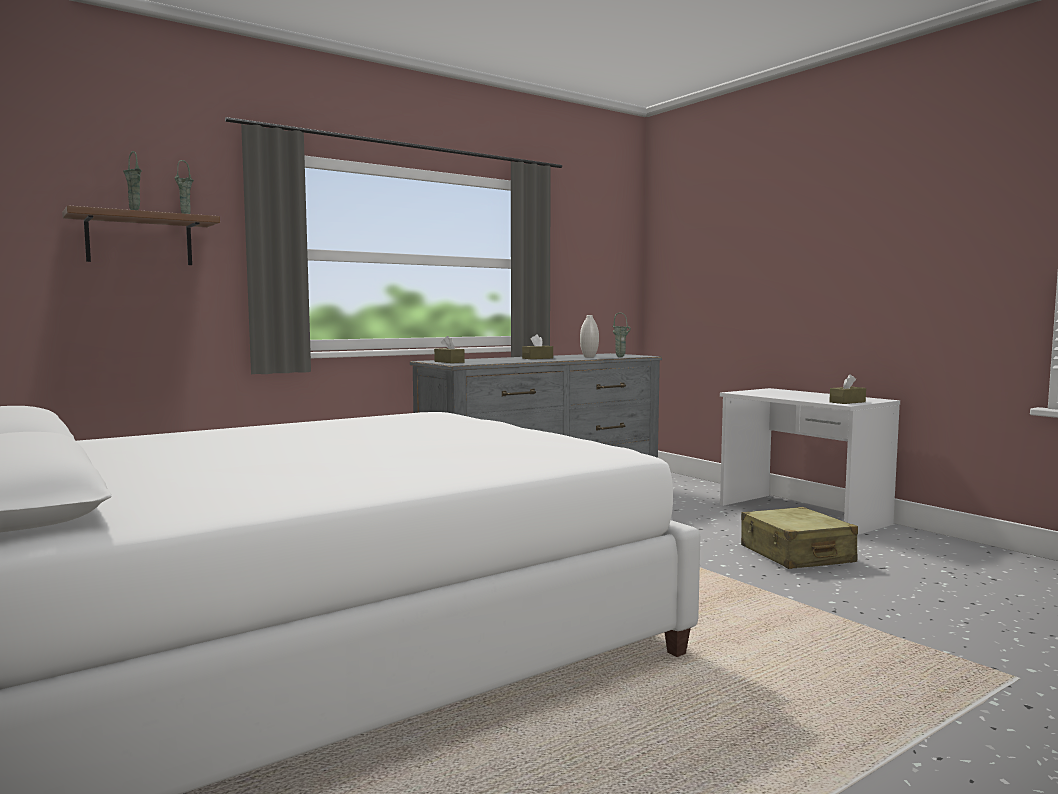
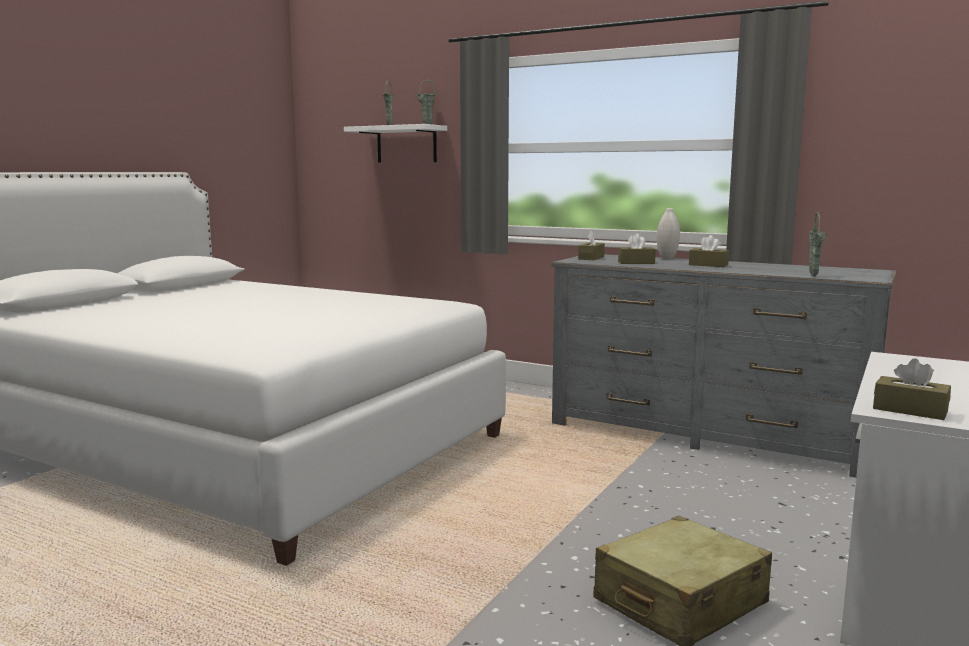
camera: 65 degrees right, 5 degrees up
brown shelf [62,205,220,265] -> white shelf [344,124,447,163]
white vase [580,315,599,358] -> white vase moved to [657,208,680,259]
none -> brown tissue box [618,234,656,264]

